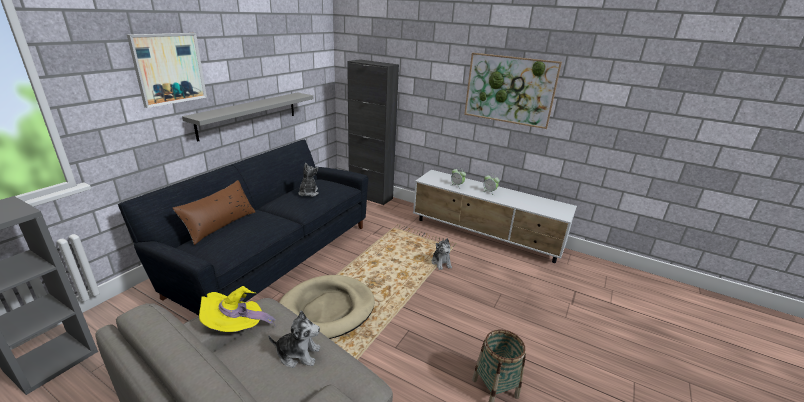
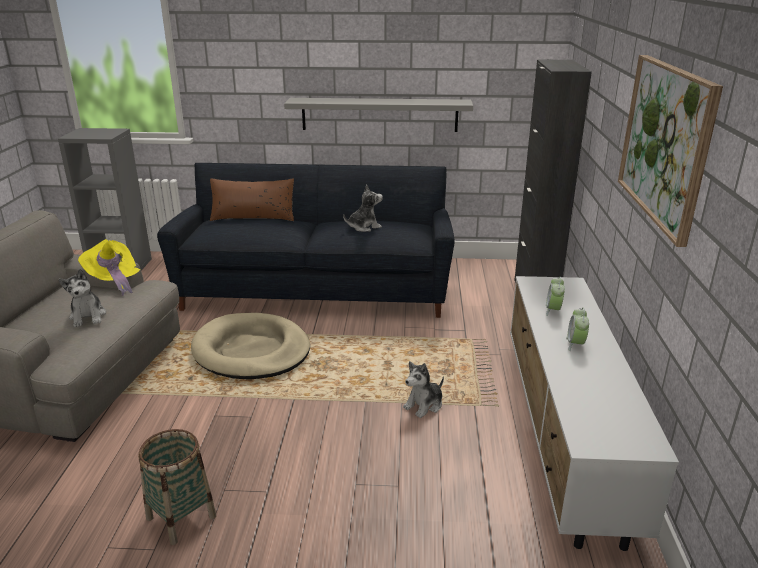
camera: 65 degrees right, 0 degrees up
picture [127,33,207,108] -> none

